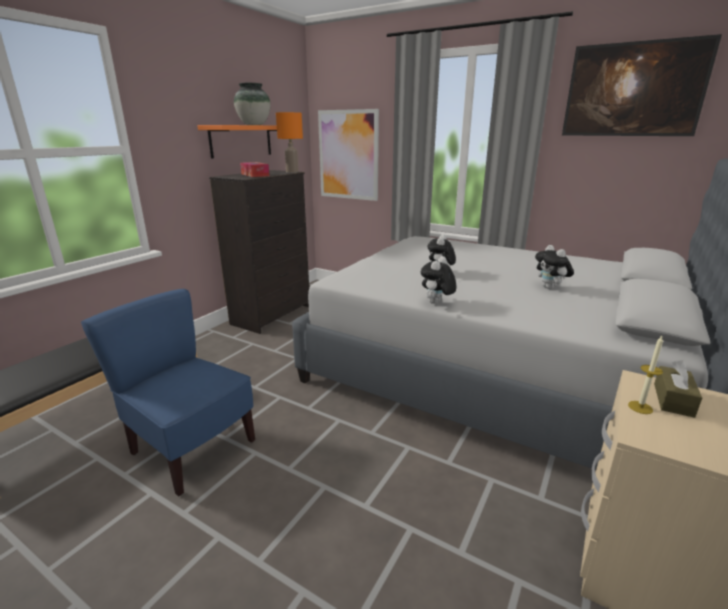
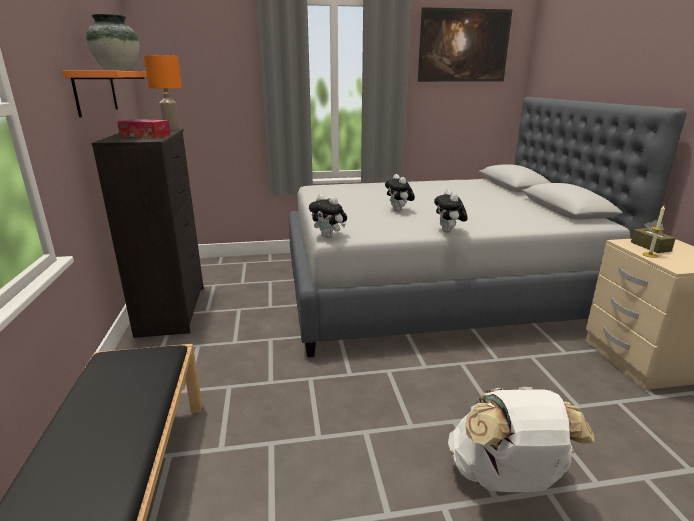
camera: 40 degrees left, 0 degrees up
blue chair [81,289,255,496] -> none
picture [318,109,379,201] -> none
plush toy [535,245,574,289] -> plush toy moved to [309,194,347,238]
none -> white backpack [448,386,595,492]

